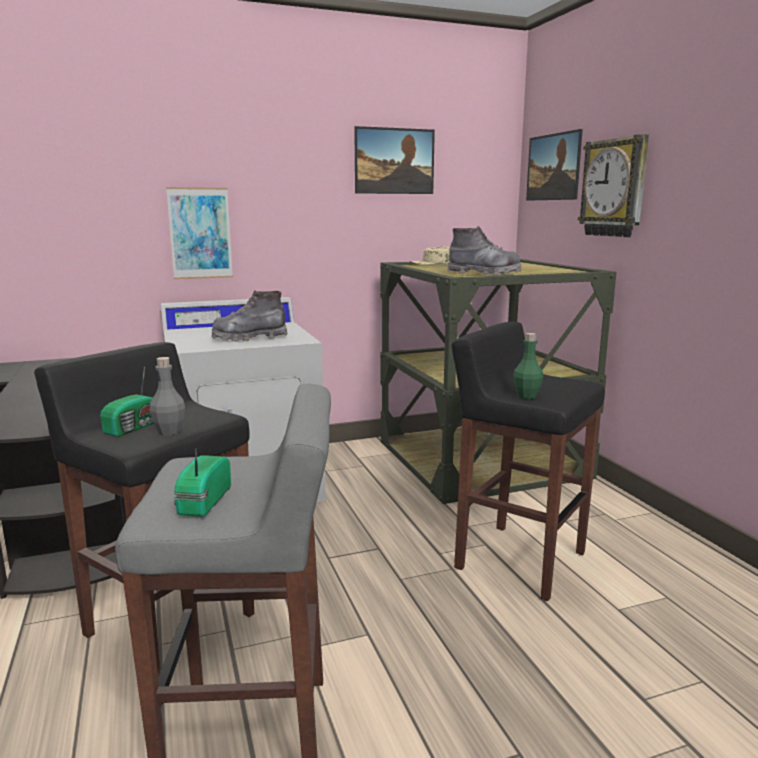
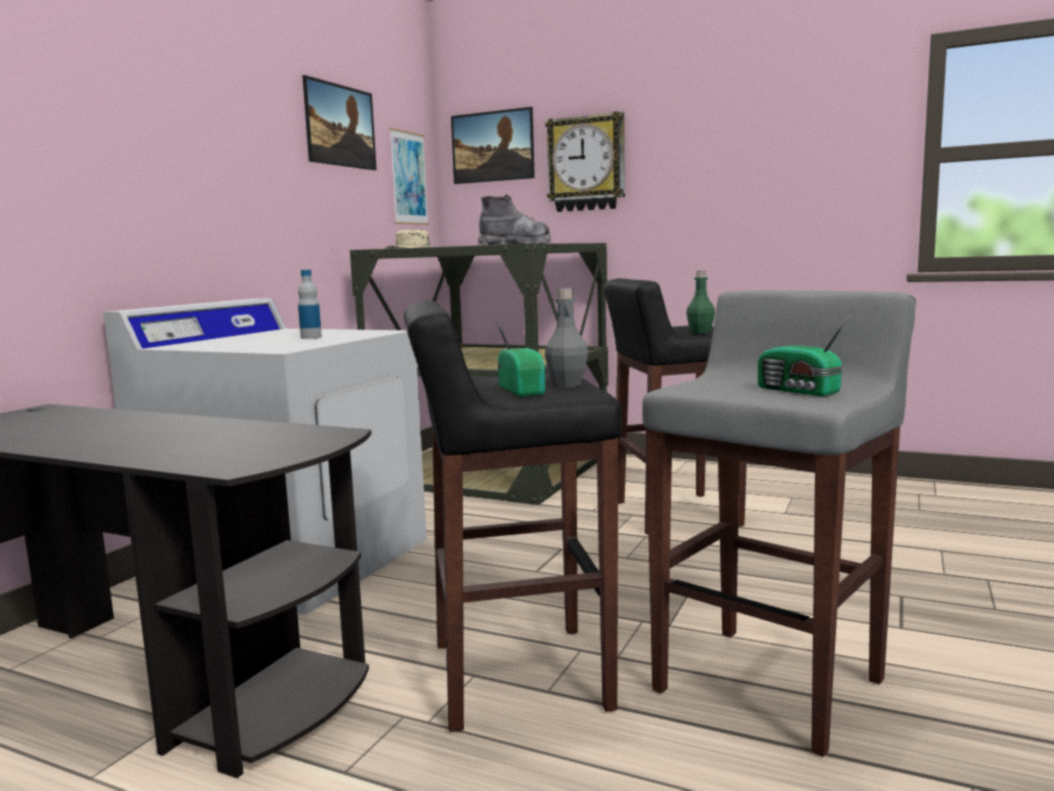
camera: 45 degrees left, 5 degrees down
picture [166,187,233,279] -> picture moved to [389,128,429,225]
grey boot [212,290,287,342] -> bottle [298,270,322,339]

